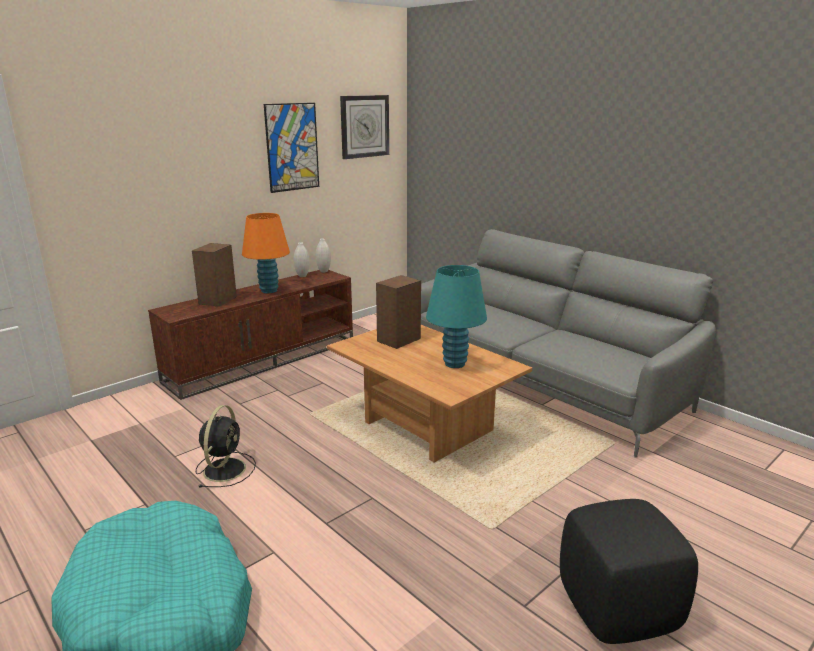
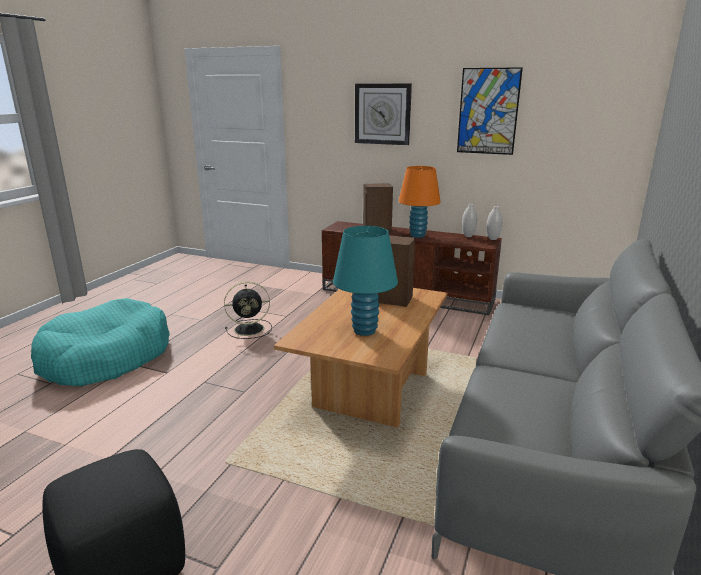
camera: 65 degrees right, 0 degrees up
wall clock [340,95,389,159] -> wall clock moved to [355,83,412,145]

